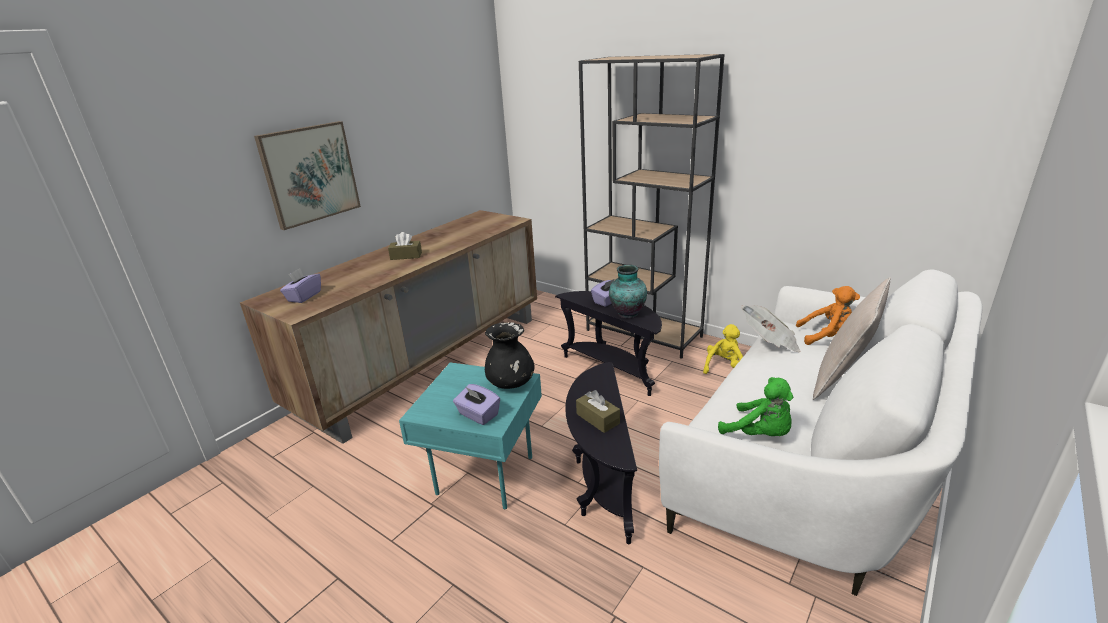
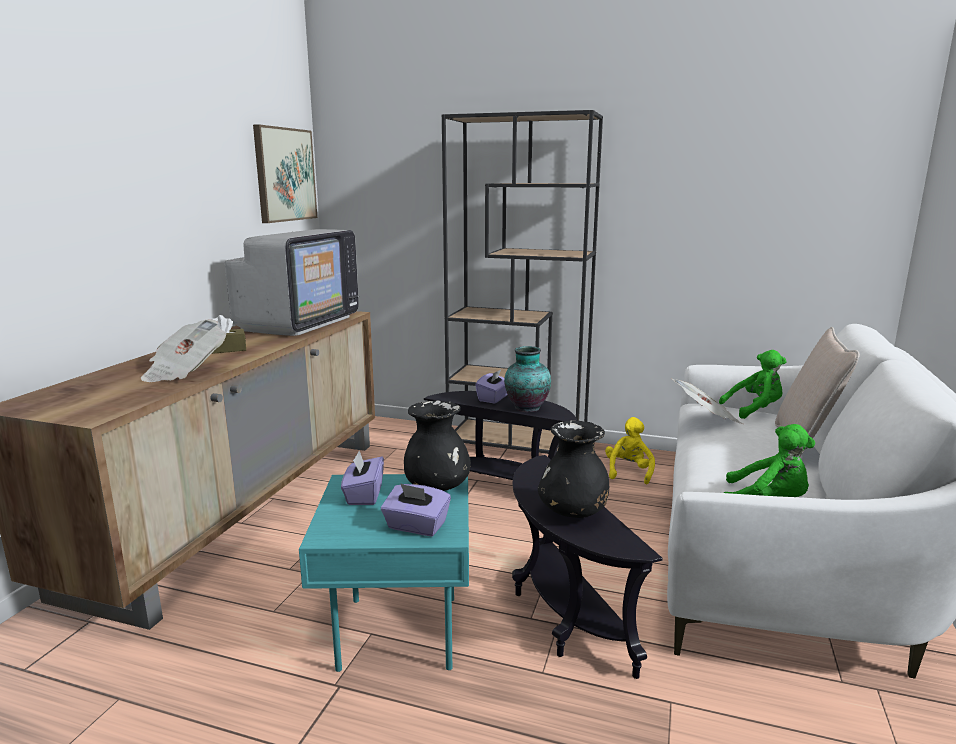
camera: 20 degrees left, 10 degrees down
picture [254,121,361,230] -> picture moved to [253,124,317,223]
purple tissue box [280,269,321,303] -> purple tissue box moved to [341,451,384,505]
brown tissue box [576,390,620,433] -> black vase [538,421,609,518]
orange plush toy [796,286,860,345] -> green plush toy [719,350,787,419]
none -> newspaper [141,319,226,382]
none -> television [225,229,359,336]

